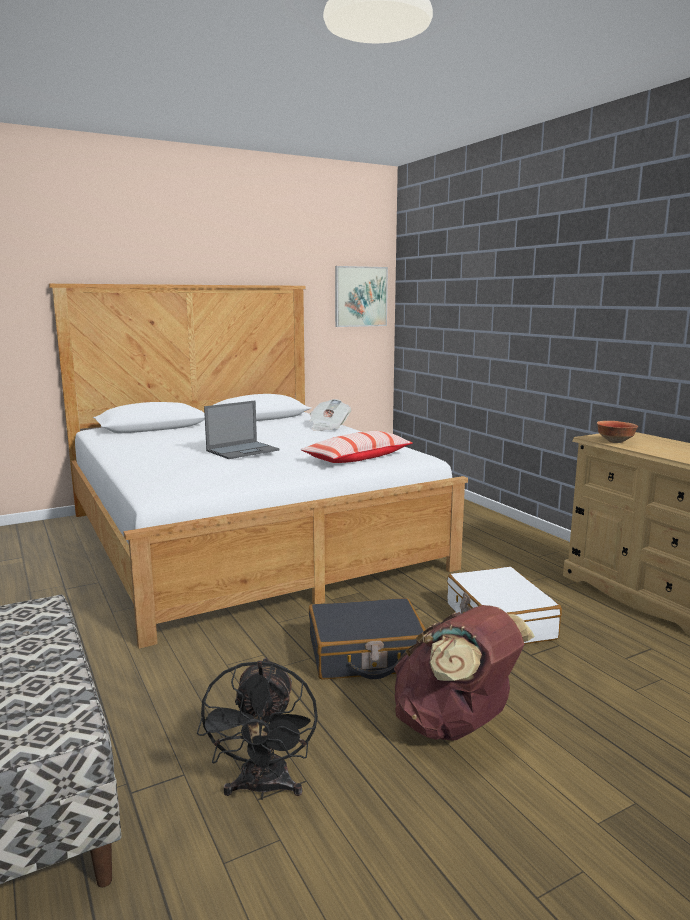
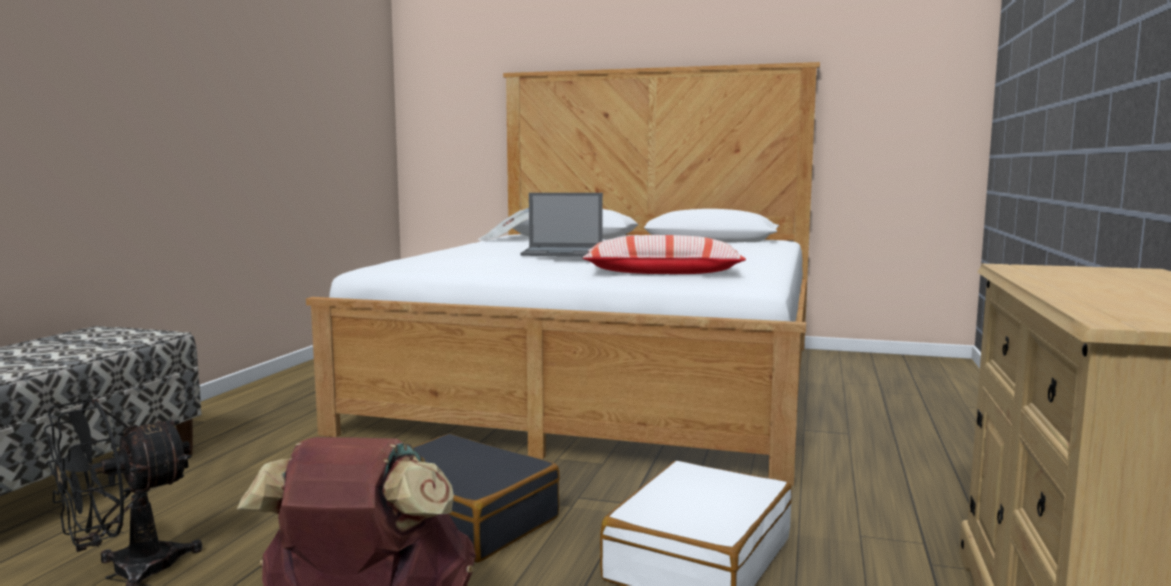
camera: 45 degrees right, 5 degrees down
newspaper [310,399,352,431] -> newspaper moved to [478,208,529,241]
picture [335,266,388,327] -> none
bowl [597,421,638,443] -> none

